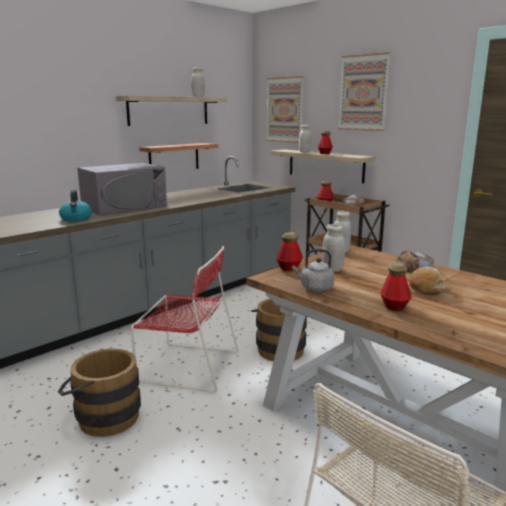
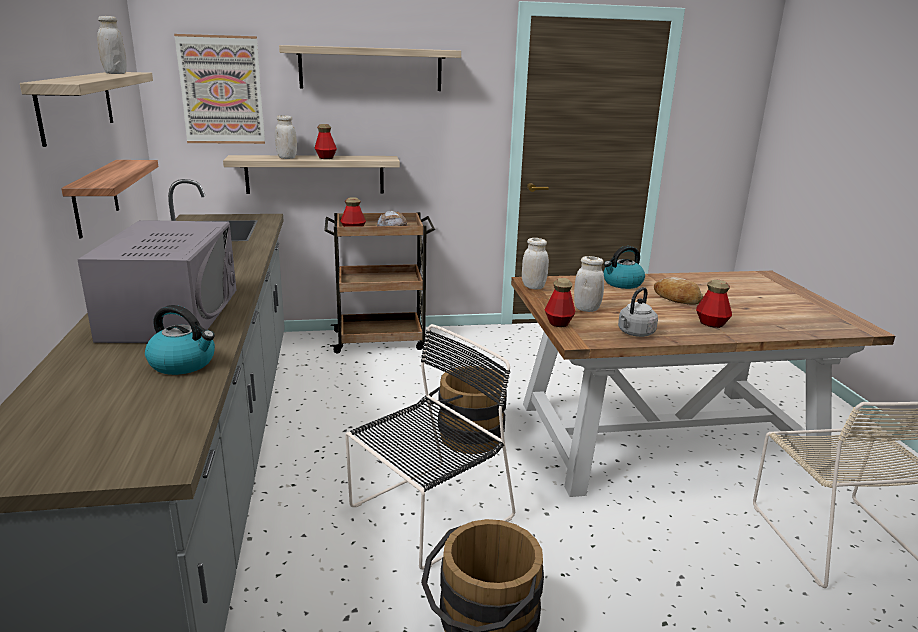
camera: 55 degrees left, 5 degrees up
red chair [131,246,239,393] -> black chair [345,324,515,570]
picture [338,52,391,131] -> shelf [279,45,461,91]
bread [396,251,434,273] -> kettle [604,246,645,289]

